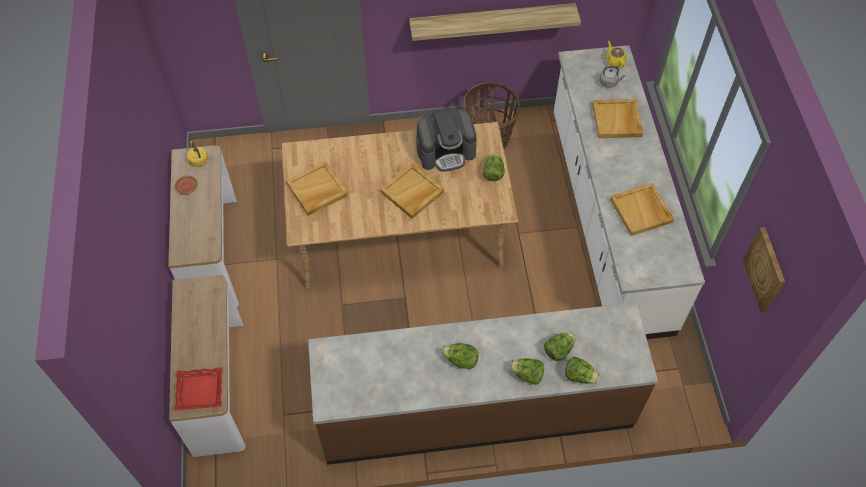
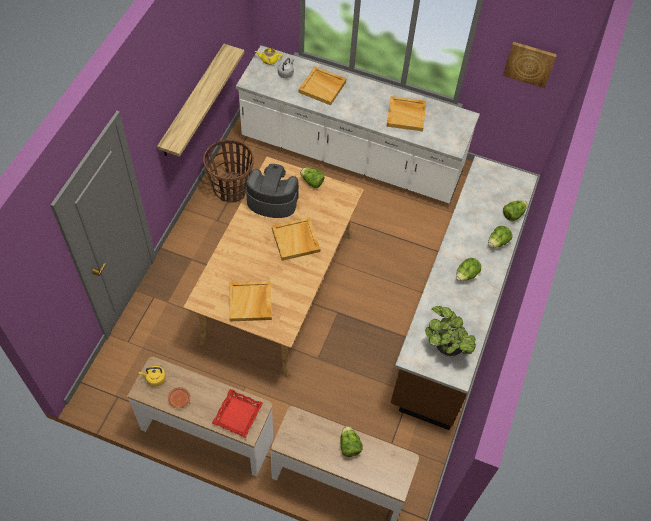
camera: 65 degrees left, 0 degrees up
red tray [174,367,223,411] -> red tray moved to [212,389,263,438]
coffee machine [416,108,477,172] -> coffee machine turned 90 degrees counterclockwise [246,164,299,218]
lettuce [544,332,576,361] -> lettuce moved to [340,426,363,457]
none -> potted plant [425,306,476,357]

